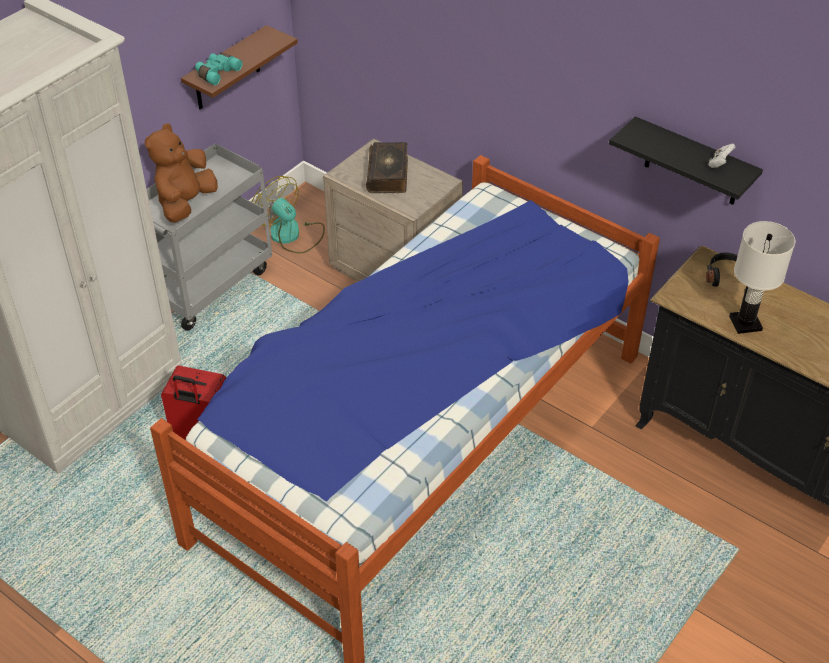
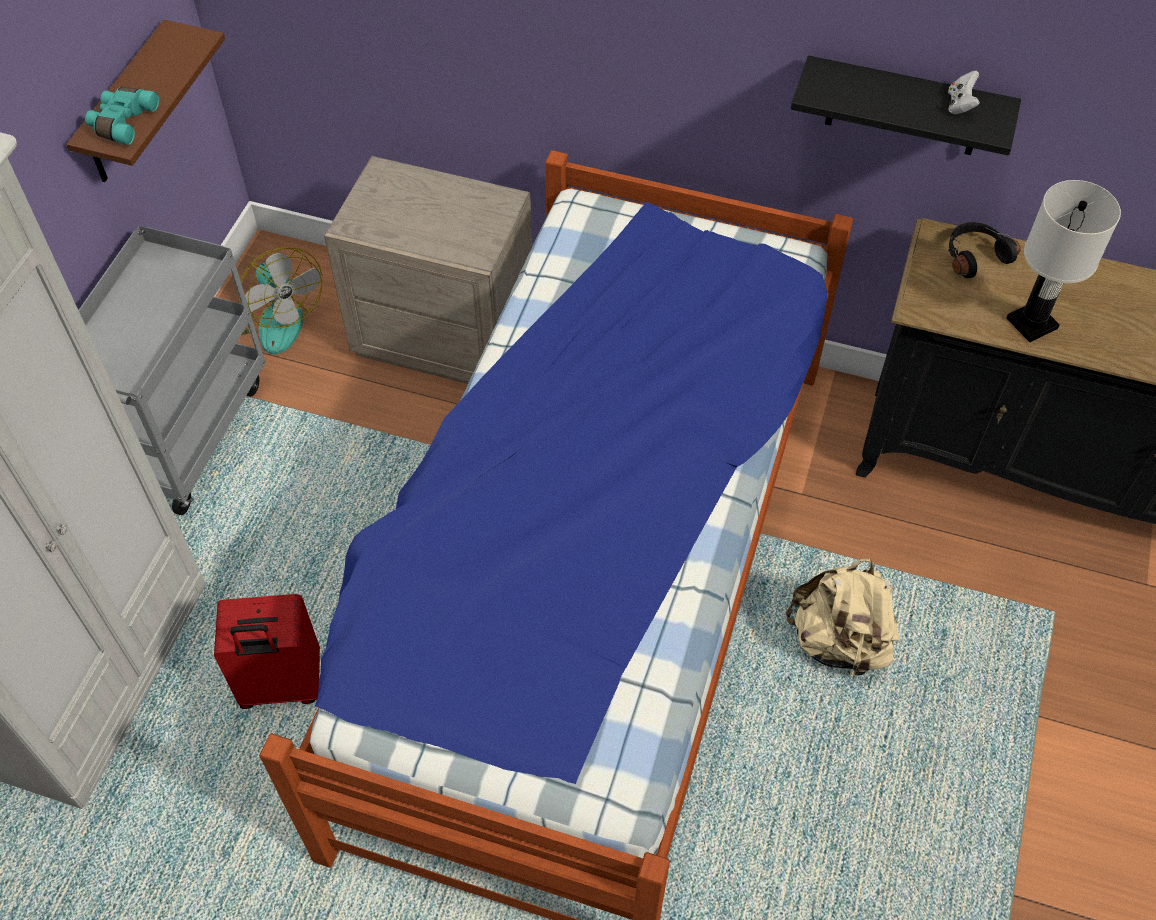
camera: 20 degrees left, 10 degrees up
brown plush toy [145,123,218,223] -> none
fan [252,176,325,254] -> fan turned 150 degrees counterclockwise [237,247,322,354]
book [366,142,408,193] -> none
none -> beige backpack [786,558,900,680]

